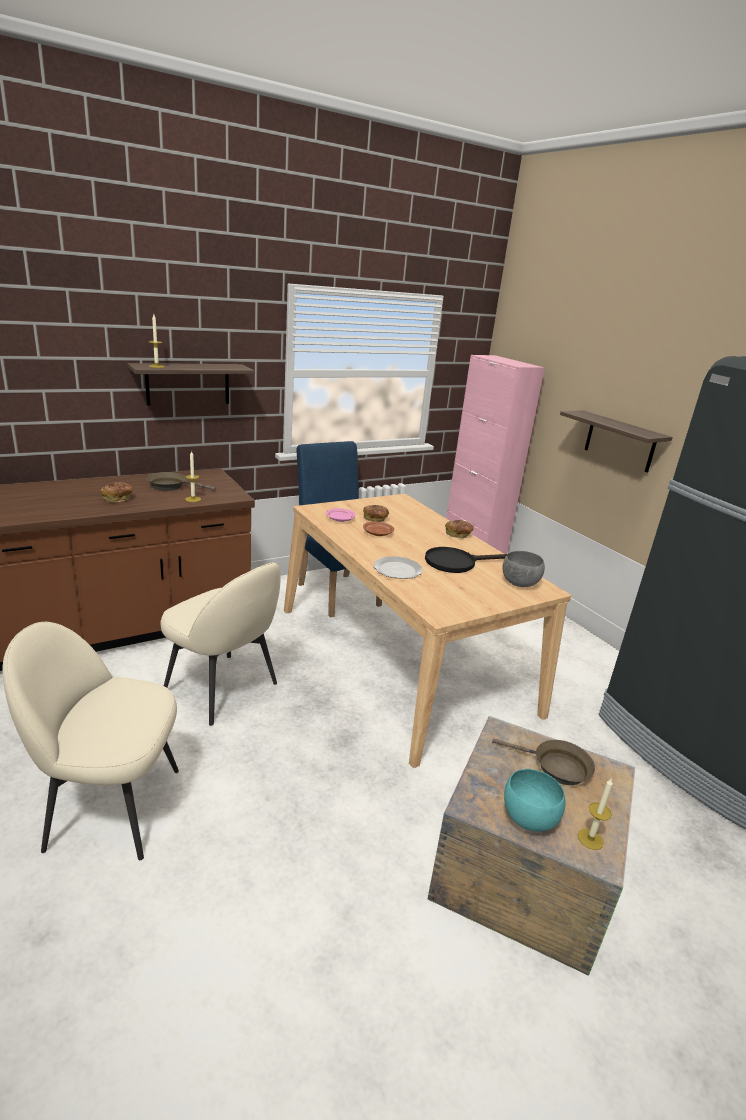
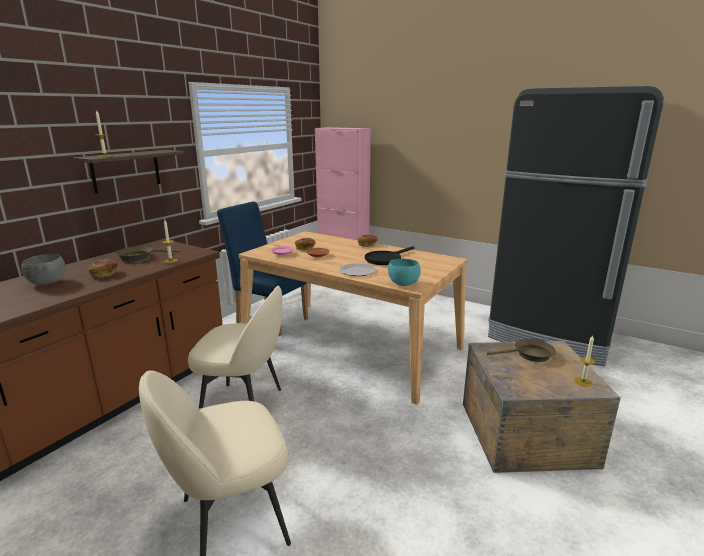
camera: 25 degrees left, 5 degrees down
grey bowl [502,551,545,587] -> grey bowl moved to [21,254,66,285]
turquoise bowl [504,769,566,832] -> turquoise bowl moved to [388,259,421,286]
shelf [560,410,673,473] -> none

